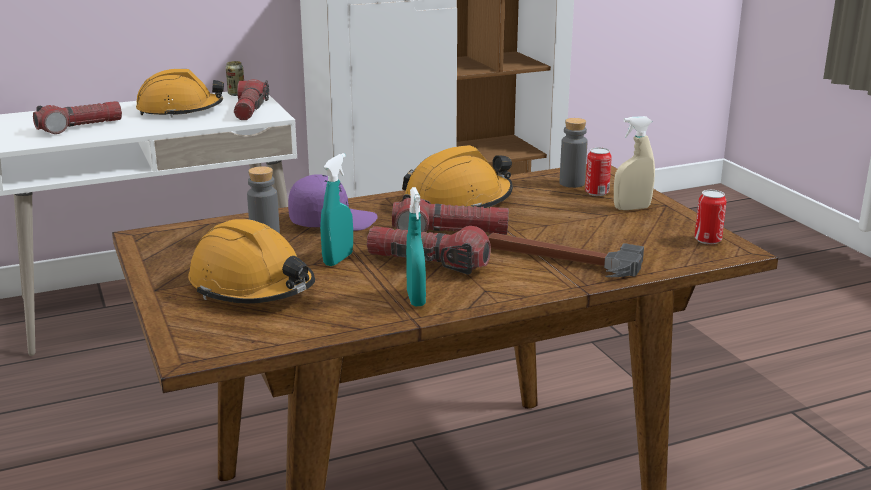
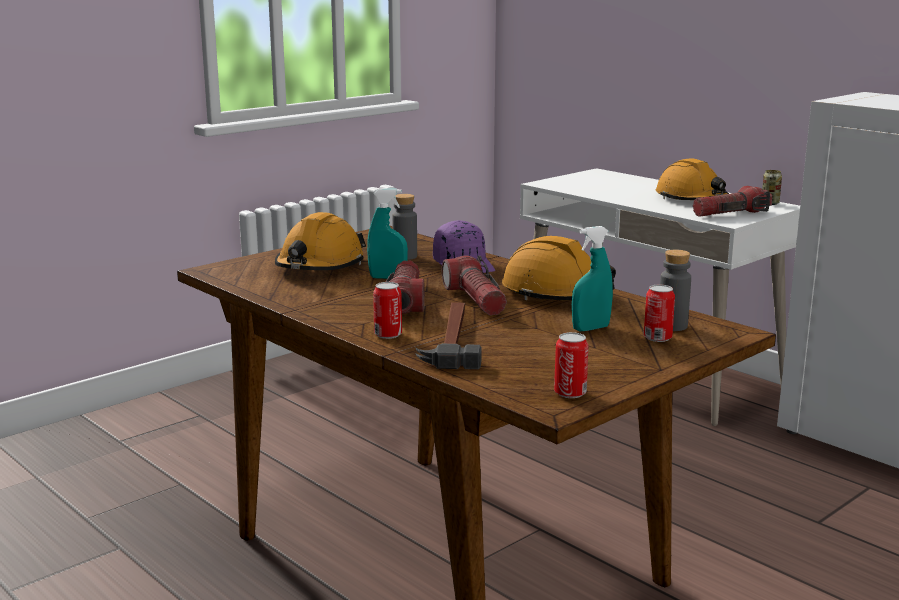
camera: 70 degrees right, 5 degrees down
flashlight [33,101,122,134] -> none
turquoise spray bottle [406,187,426,307] -> turquoise spray bottle moved to [572,226,613,331]
beige spray bottle [614,116,655,210] -> none
none -> can [373,282,402,339]

